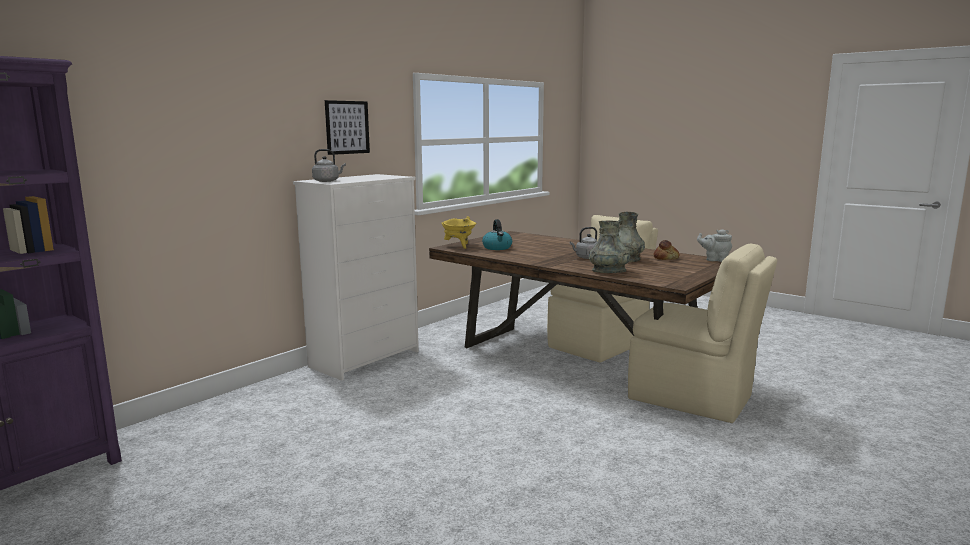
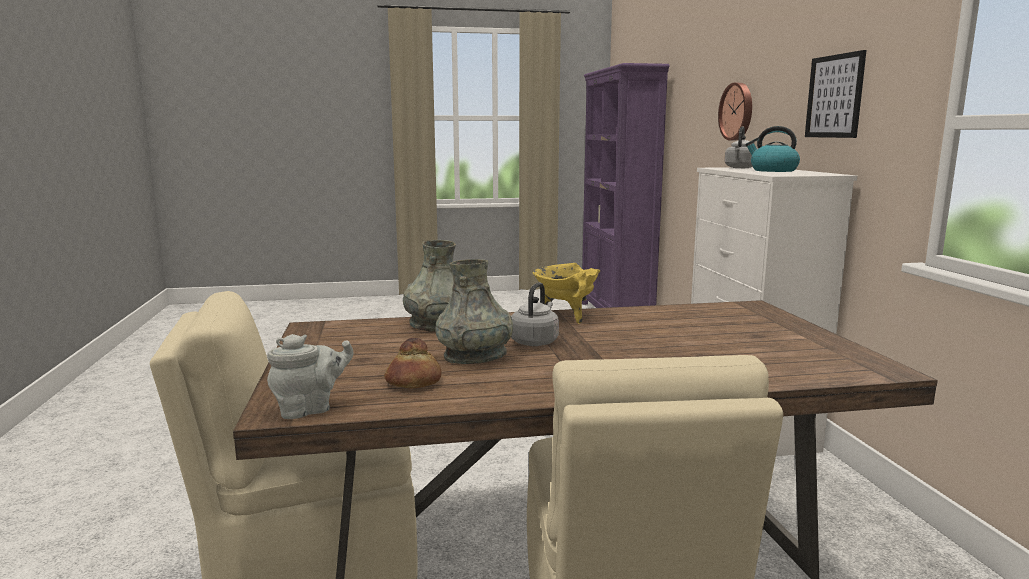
camera: 130 degrees right, 0 degrees up
yellow cooking pot [441,216,476,249] -> yellow cooking pot moved to [533,263,600,324]
kettle [482,219,512,250] -> kettle moved to [746,126,800,172]
none -> wall clock [718,83,752,140]

